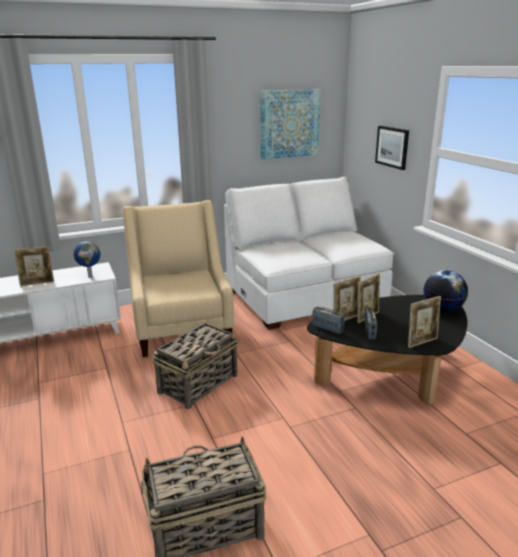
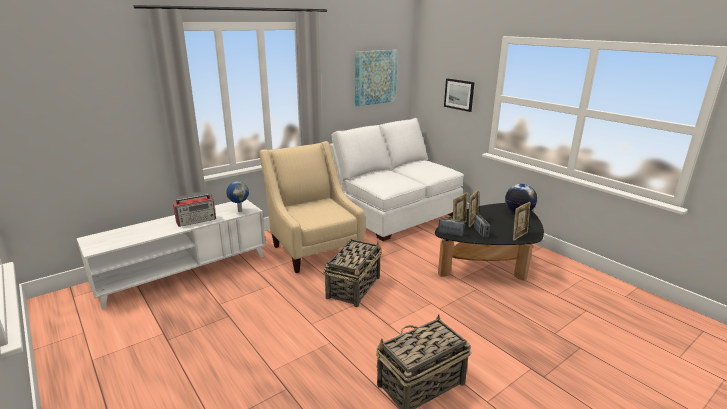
camera: 15 degrees left, 0 degrees up
picture frame [14,246,54,287] -> radio [173,194,216,227]

